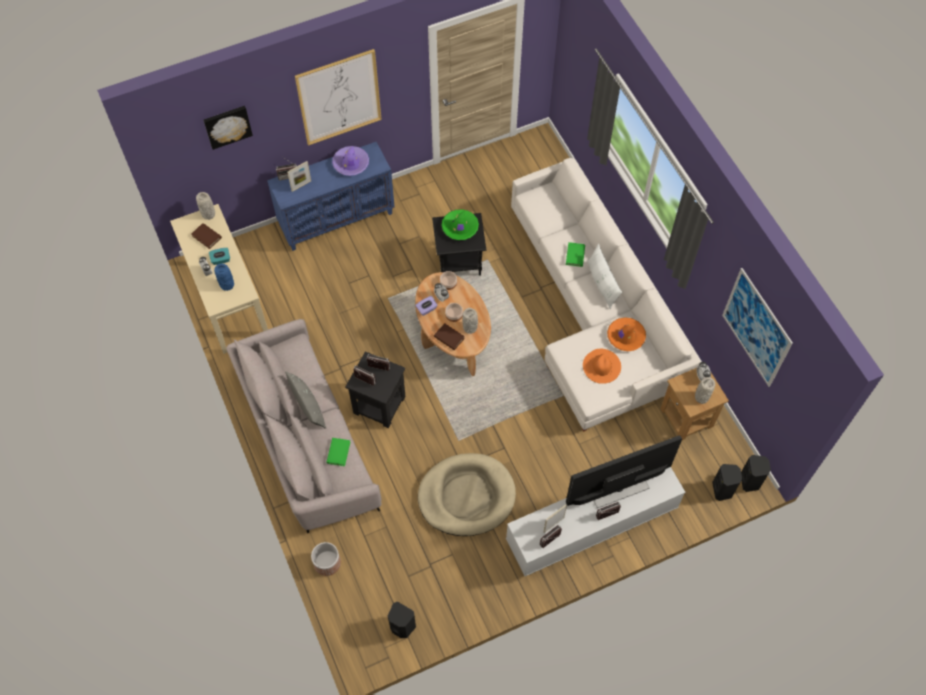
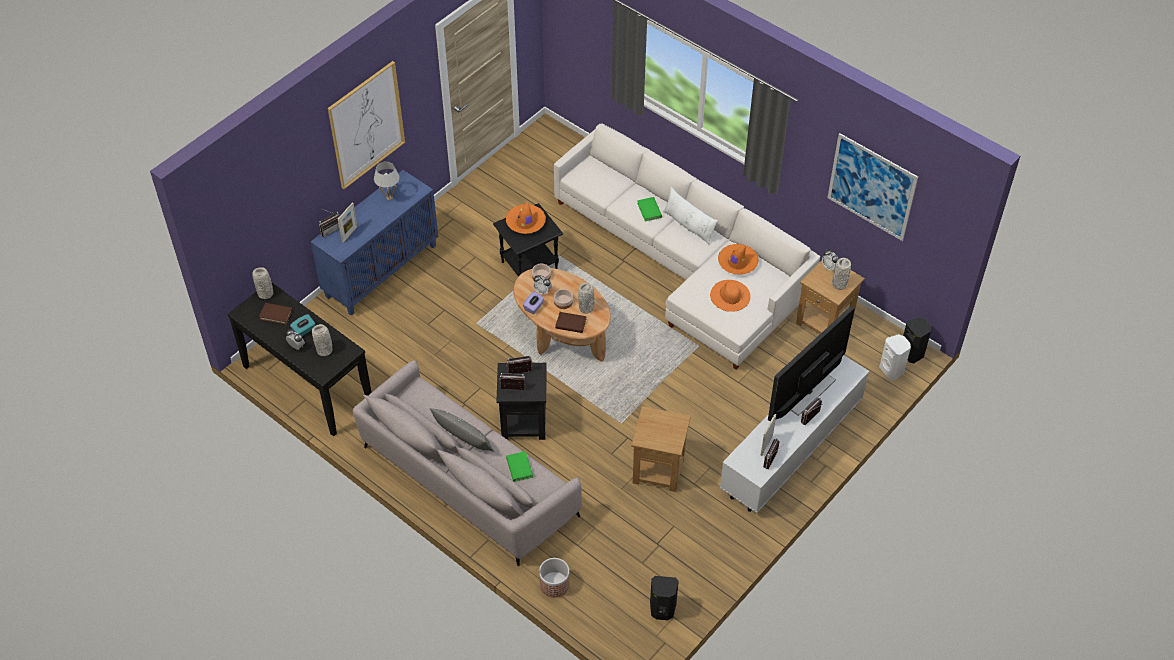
camera: 25 degrees left, 10 degrees down
beige console table [170,204,268,354] -> black console table [227,283,372,436]
picture [203,106,253,150] -> none
blue vase [214,264,234,291] -> grey vase [312,324,332,356]
purple hat [332,146,369,176] -> white table lamp [374,161,400,200]
beige dog bed [418,453,516,536] -> brown side table [631,406,691,492]
green hat [441,209,479,240] -> orange hat [506,201,546,234]
black speaker [712,464,742,501] -> white speaker [879,334,911,380]

